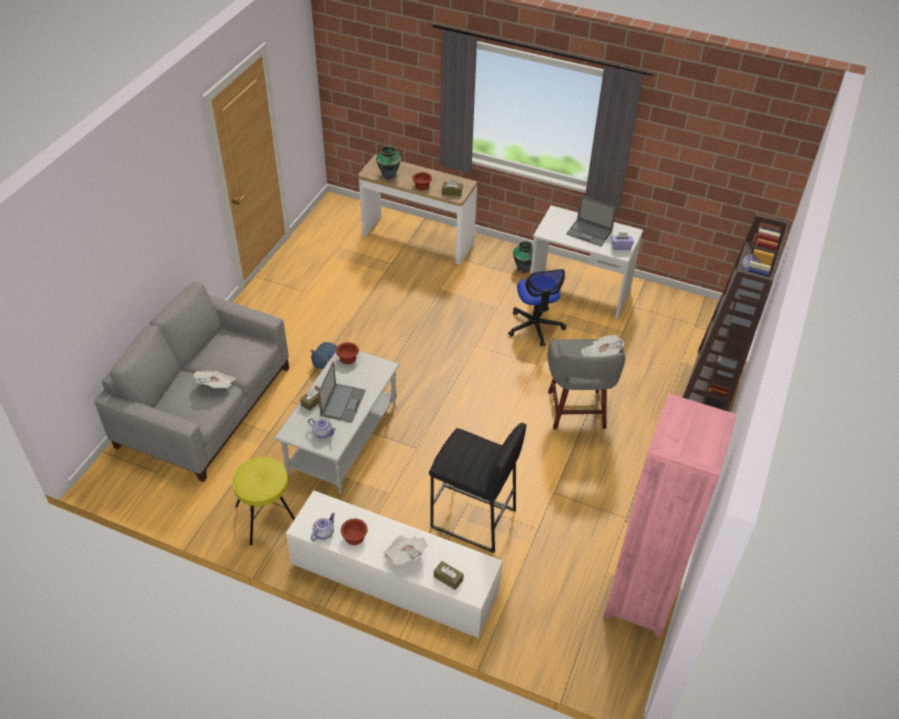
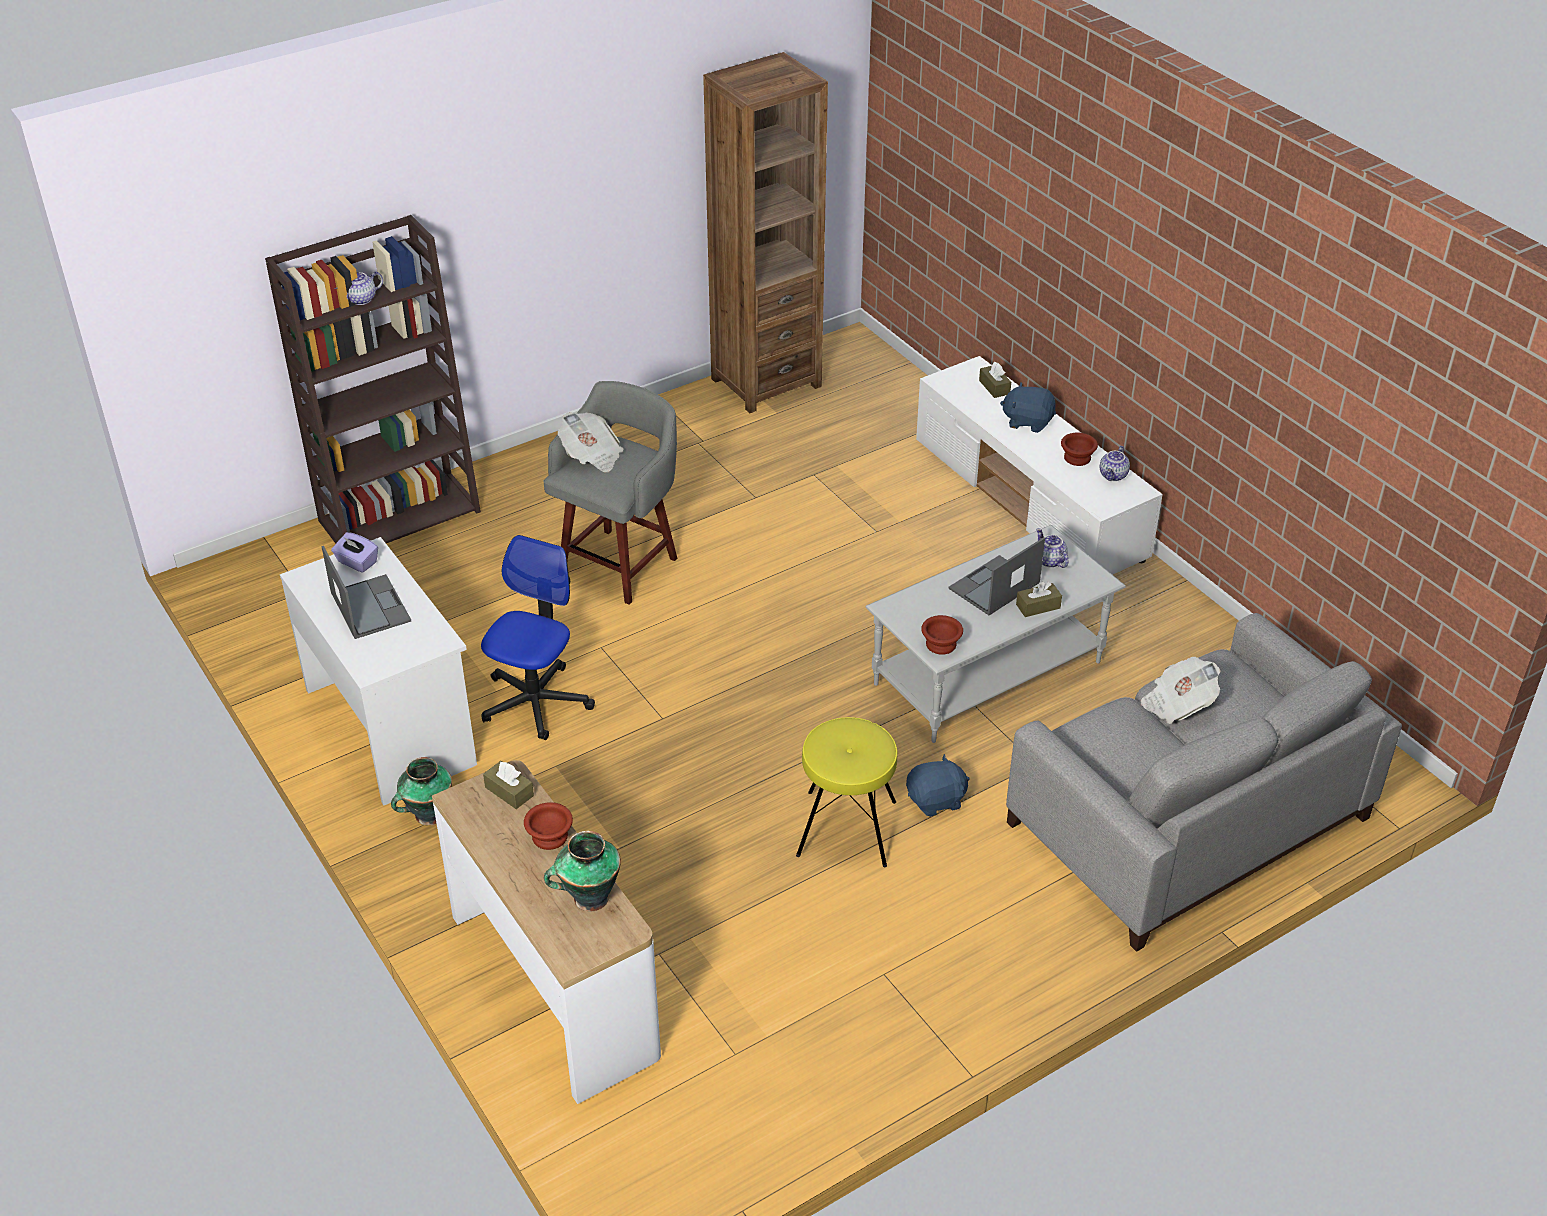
camera: 145 degrees left, 5 degrees down
yellow stool [232,457,295,546] -> yellow stool moved to [796,717,897,867]
teapot [311,513,335,541] -> teapot turned 45 degrees counterclockwise [1100,446,1130,481]
newspaper [383,536,428,565] -> blue plush toy [1000,382,1056,433]
black stool [429,423,526,553] -> none
pink bookcase [604,394,737,638] -> brown bookcase [703,52,828,413]

